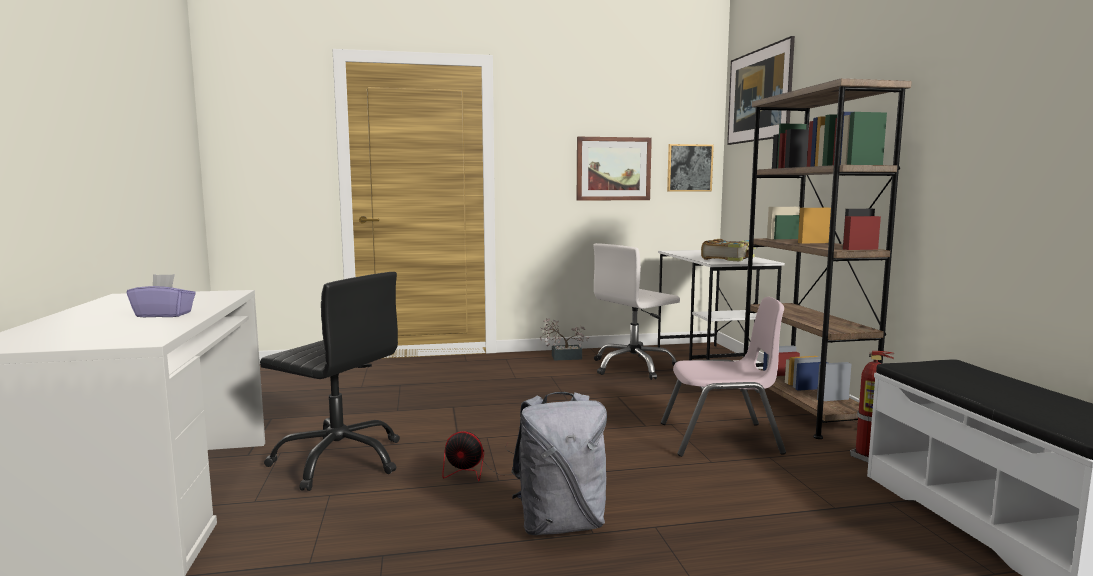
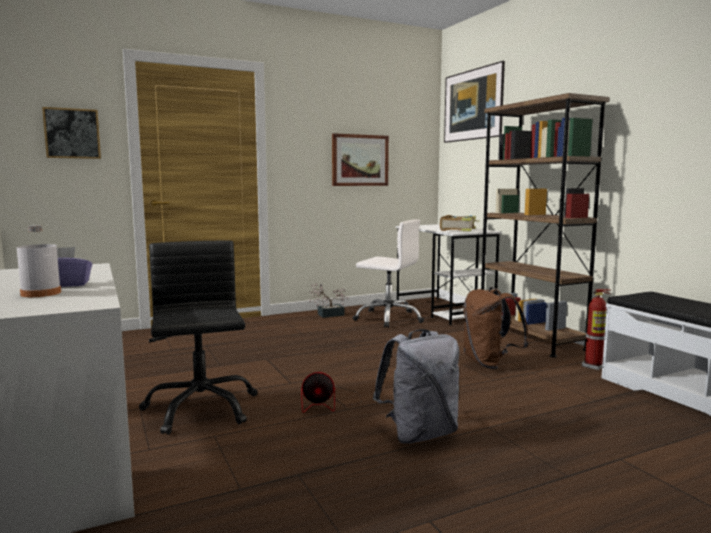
camera: 15 degrees left, 0 degrees up
black office chair [260,272,400,491] -> black office chair turned 120 degrees counterclockwise [139,241,258,435]
white office chair [593,243,680,380] -> white office chair turned 105 degrees counterclockwise [352,219,424,328]
pink chair [661,297,786,457] -> brown backpack [463,287,529,369]
picture [667,144,714,192] -> picture moved to [42,107,101,159]
none -> white bottle [17,225,61,297]

